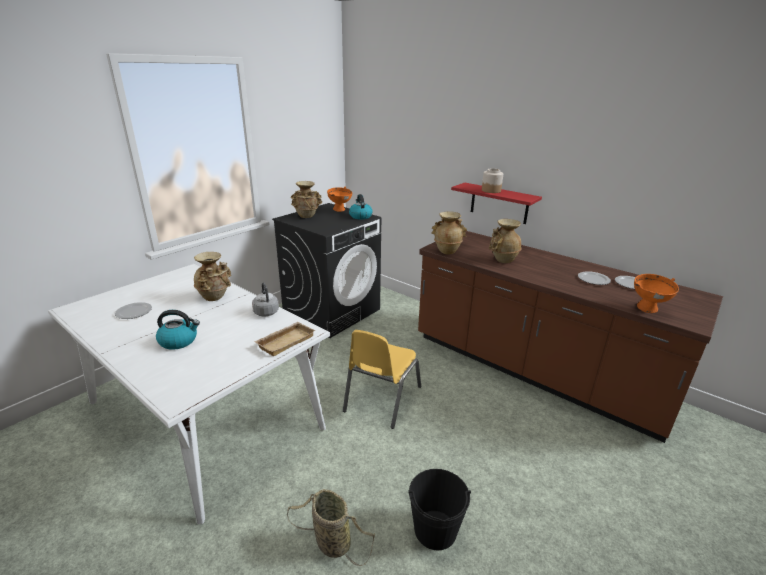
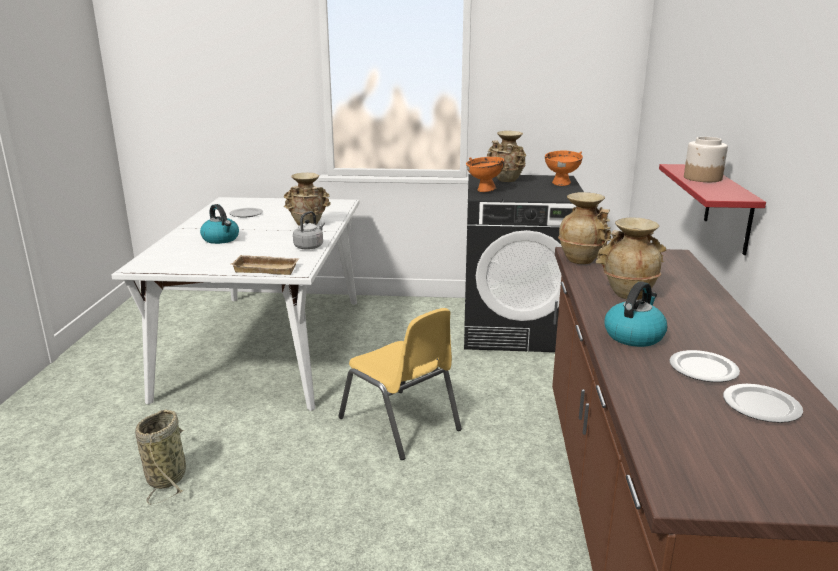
camera: 55 degrees right, 5 degrees down
yellow chair [343,330,421,429] -> yellow chair turned 120 degrees counterclockwise [338,308,462,460]
kettle [349,194,373,219] -> kettle moved to [604,281,667,347]
black bucket [409,469,471,550] -> none
orange bowl [634,274,679,313] -> orange bowl moved to [466,157,504,192]

